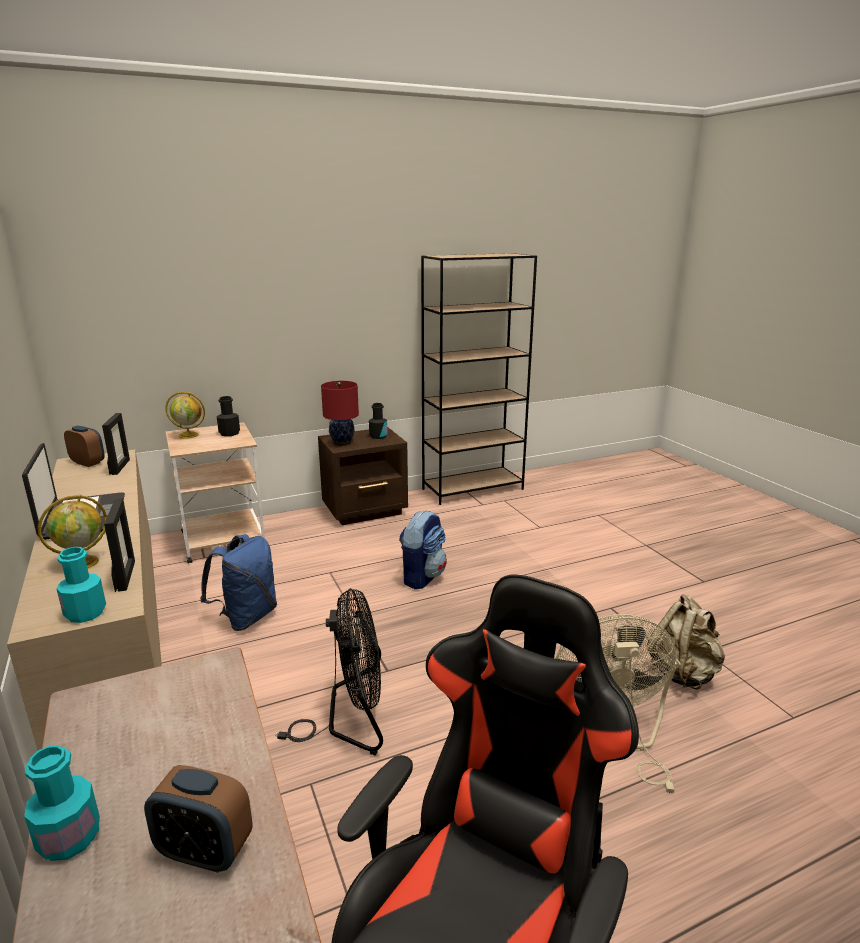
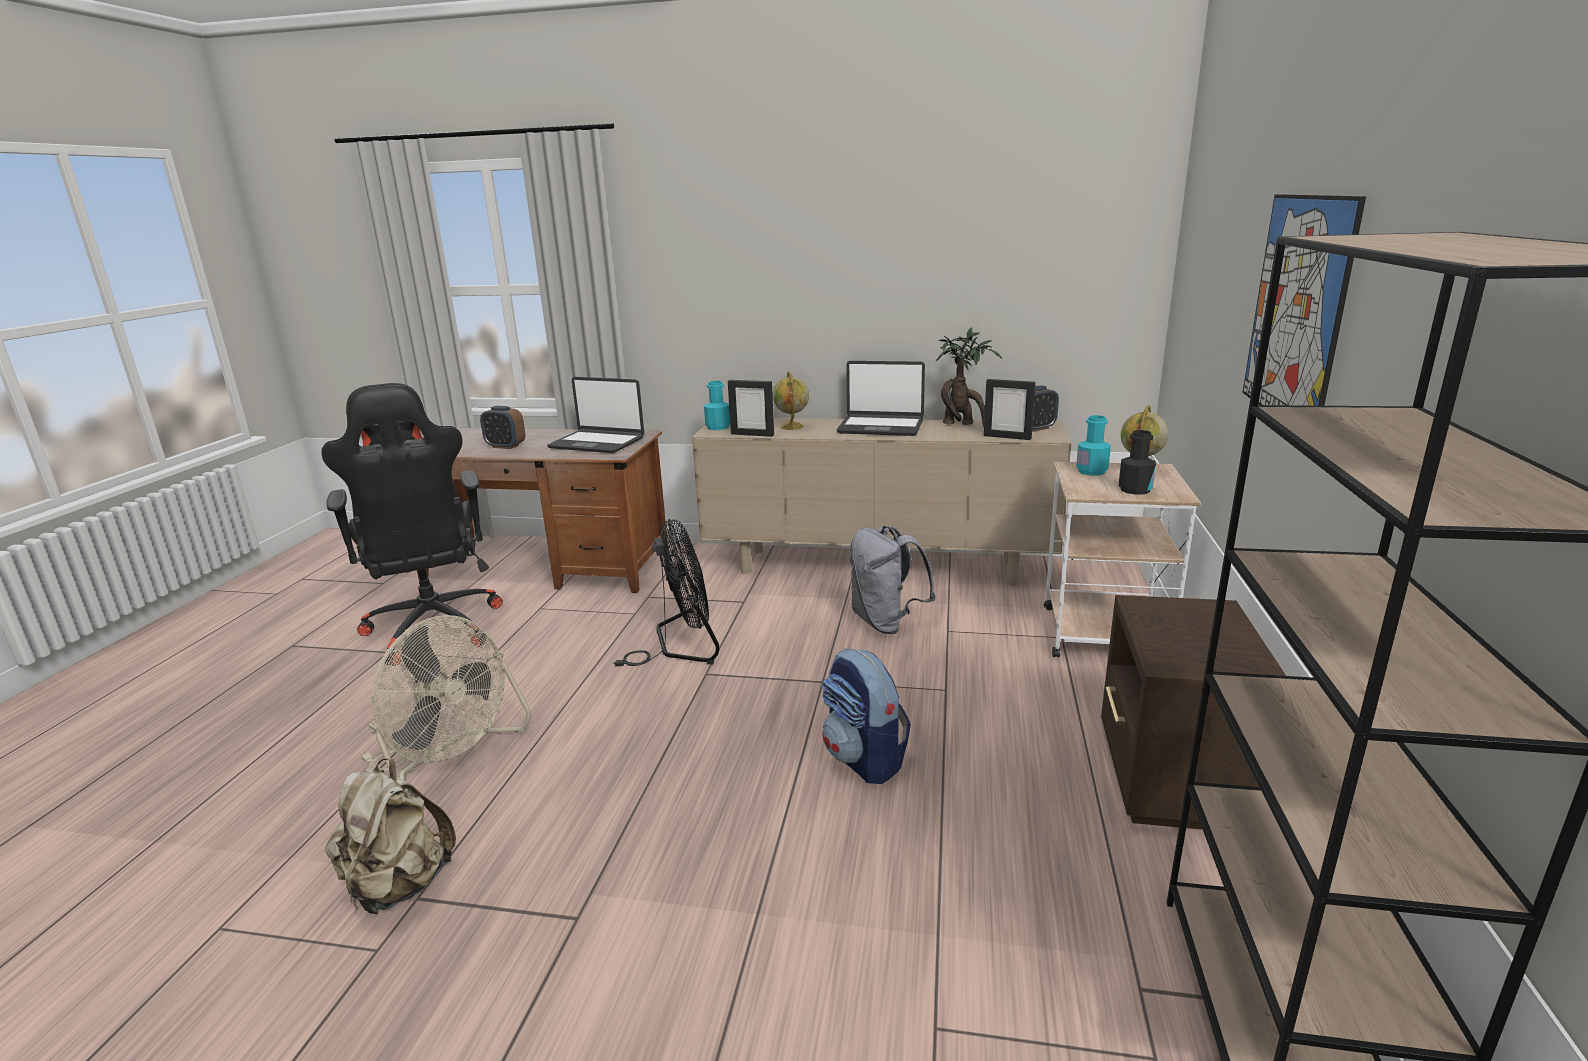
camera: 125 degrees right, 0 degrees up
turquoise bottle [24,745,100,861] -> turquoise bottle moved to [1076,415,1111,476]
alarm clock [144,765,253,873] -> alarm clock turned 120 degrees counterclockwise [480,406,526,449]
blue backpack [200,534,277,631] -> grey backpack [850,526,936,634]
black fan [275,588,383,756] -> black fan turned 135 degrees counterclockwise [613,519,719,666]
red table lamp [321,381,359,446] -> none
black bottle [369,403,388,439] -> none
none -> laptop [547,377,644,453]
none -> potted plant [936,327,1002,427]
none -> picture [1242,194,1366,406]

